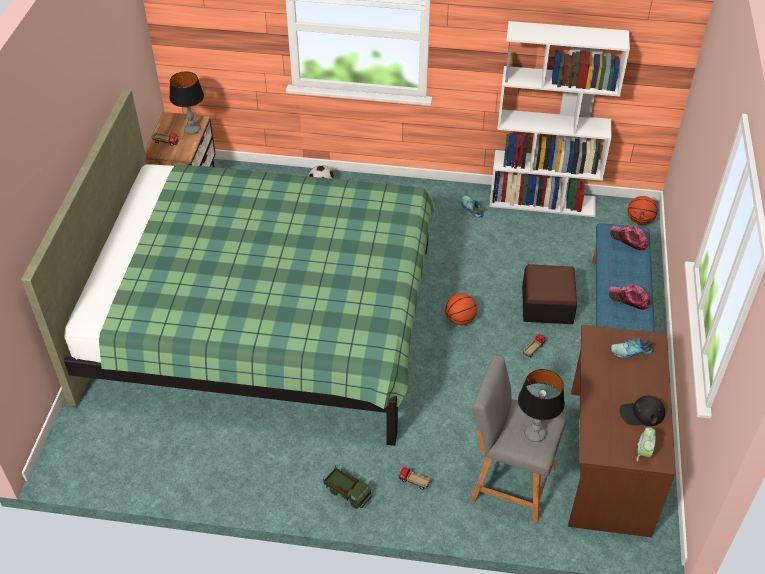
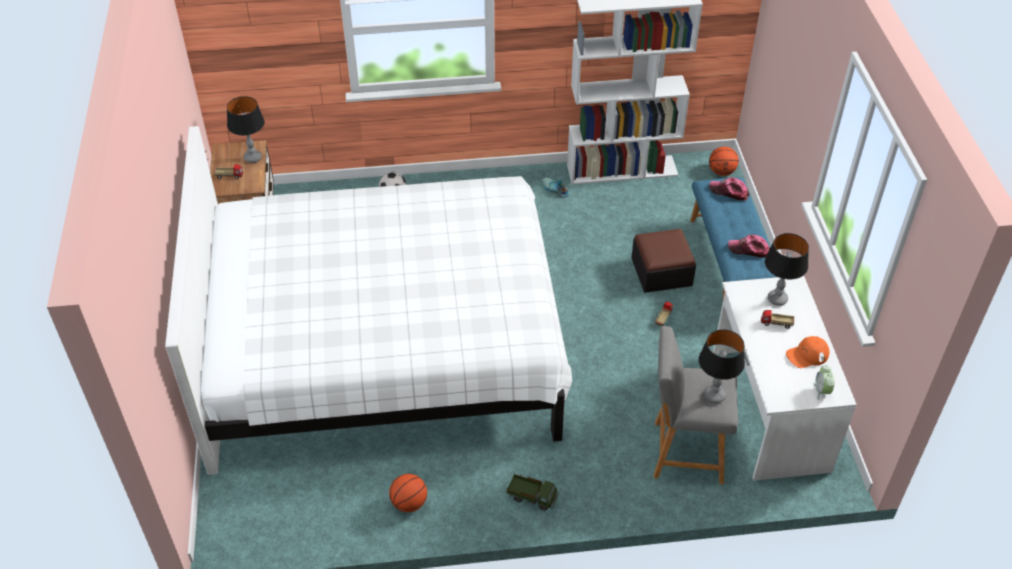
camera: 15 degrees left, 0 degrees up
green bed [21,89,435,446] -> white bed [165,126,572,475]
toy truck [398,467,430,490] -> toy truck moved to [761,310,794,329]
basketball [445,293,477,325] -> basketball moved to [389,474,427,512]
brown desk [568,325,675,537] -> white desk [713,275,857,481]
shoe [611,338,653,358] -> table lamp [765,233,809,306]
black cap [619,395,665,426] -> orange cap [786,336,829,368]

